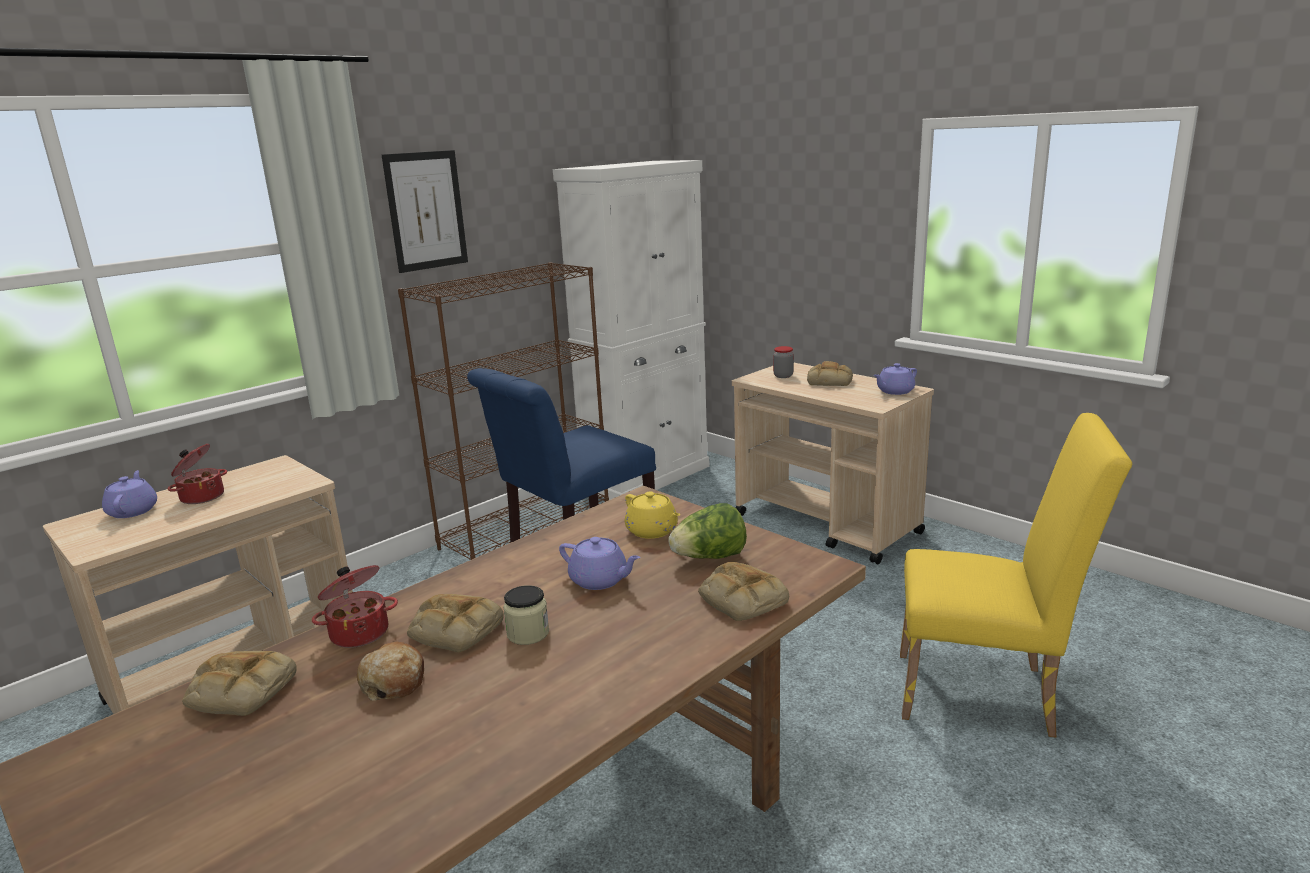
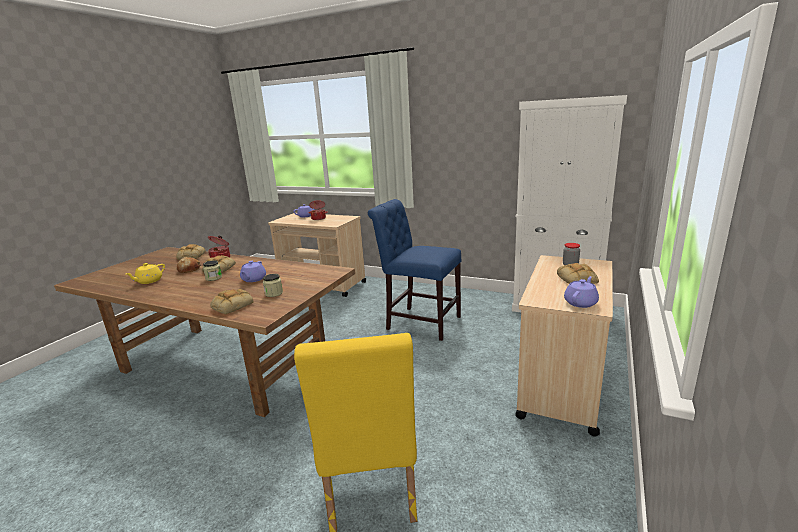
camera: 70 degrees right, 0 degrees up
picture [382,150,468,273] -> none
brown bookcase [398,262,609,560] -> none
yellow teapot [625,492,680,539] -> yellow teapot moved to [126,263,165,284]
lettuce [668,503,747,559] -> jar [263,274,283,297]
purple teapot [874,363,917,395] -> purple teapot turned 90 degrees clockwise [564,276,599,308]

